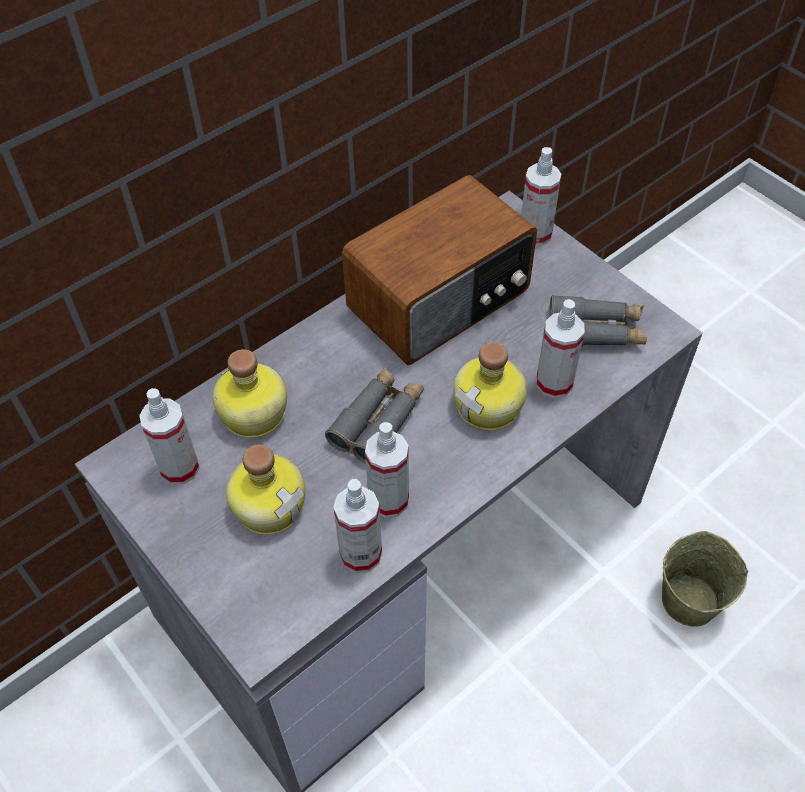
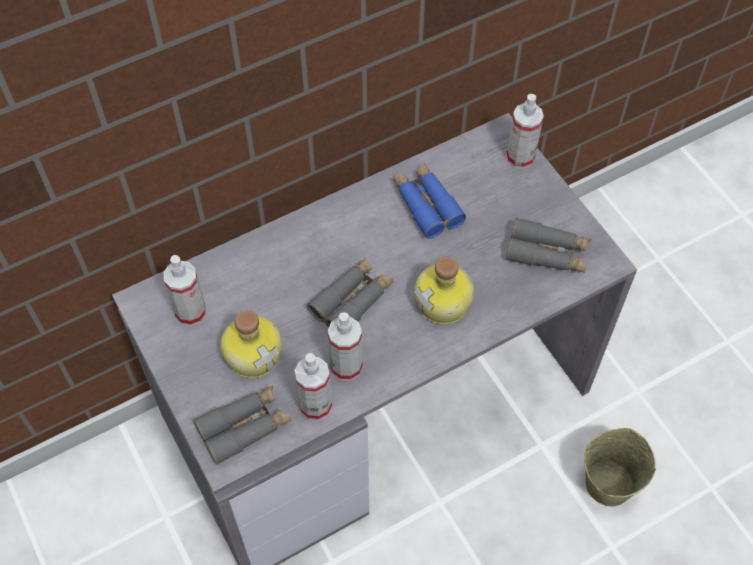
camera: 10 degrees right, 5 degrees up
bottle [213,349,287,438] -> none
radio [342,175,537,365] -> blue binoculars [393,163,466,239]
spray bottle [536,299,584,398] -> none
none -> grey binoculars [193,386,291,465]

